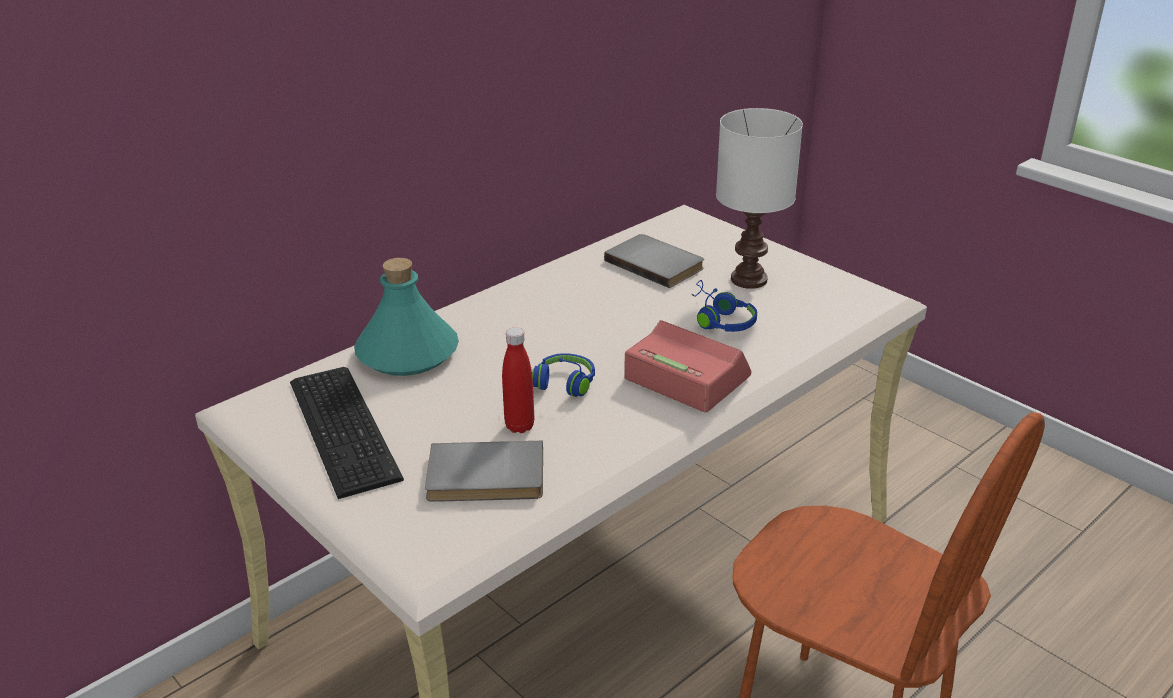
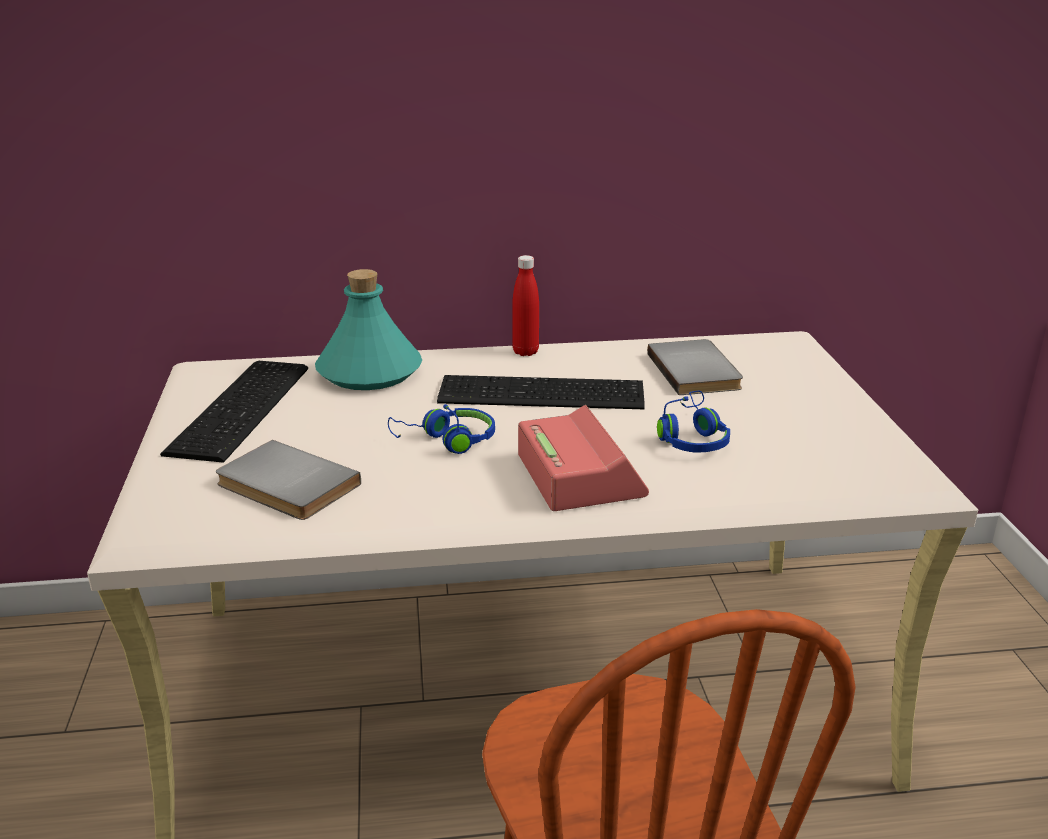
camera: 35 degrees right, 5 degrees down
red bottle [502,327,534,433] -> red bottle moved to [512,255,539,356]
white table lamp [716,108,803,289] -> none
none -> keyboard [437,375,645,409]

